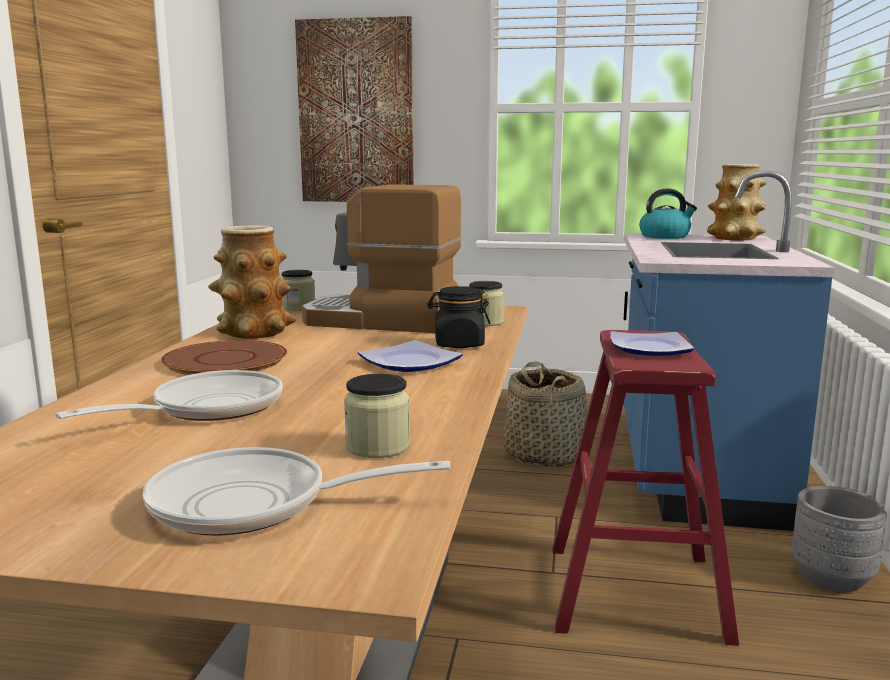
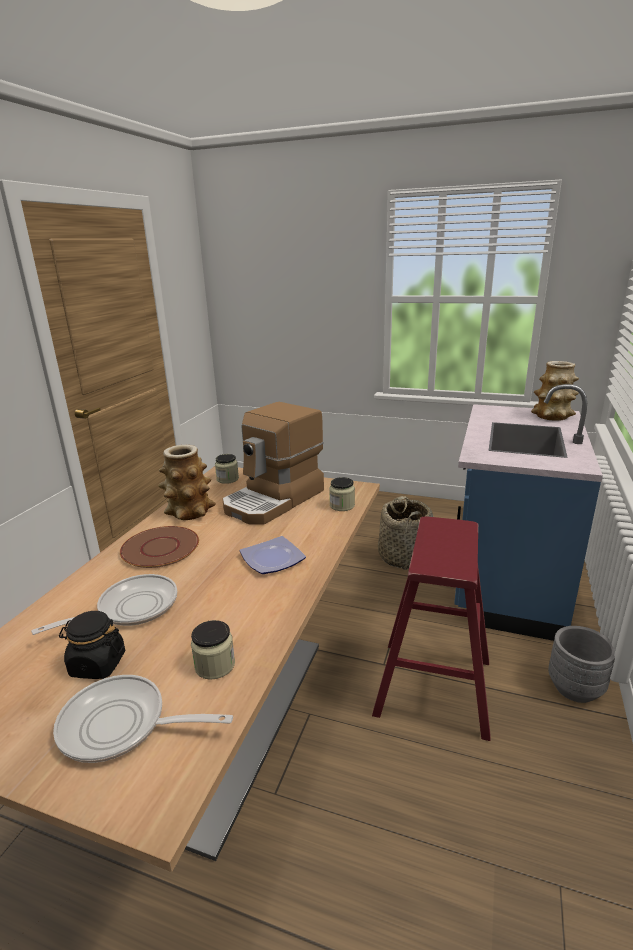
camera: 10 degrees right, 10 degrees up
picture [295,16,414,202] -> none
coffee machine [302,184,462,333] -> coffee machine turned 75 degrees counterclockwise [222,402,324,525]
black jar [428,286,491,348] -> black jar moved to [59,611,125,679]
plate [610,331,694,356] -> none
kettle [639,188,697,239] -> none

